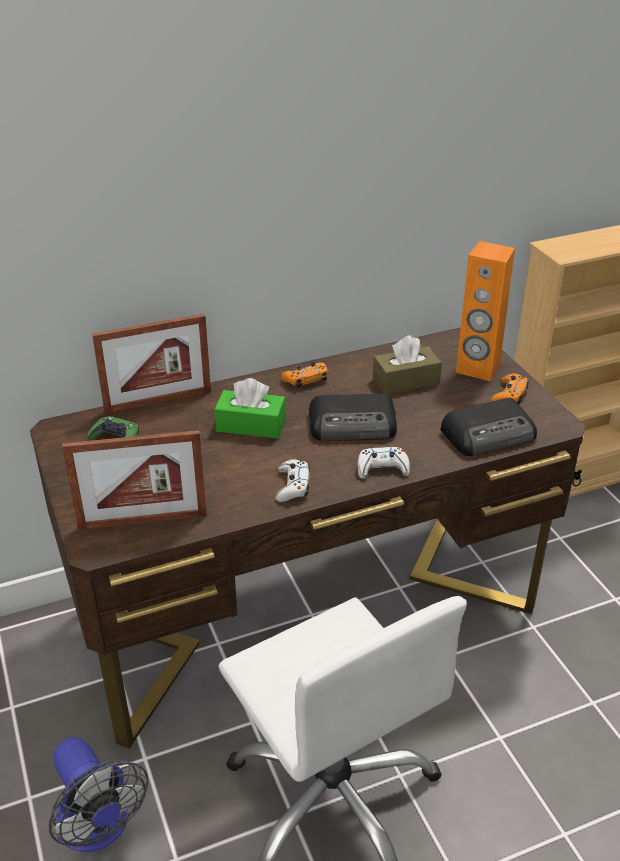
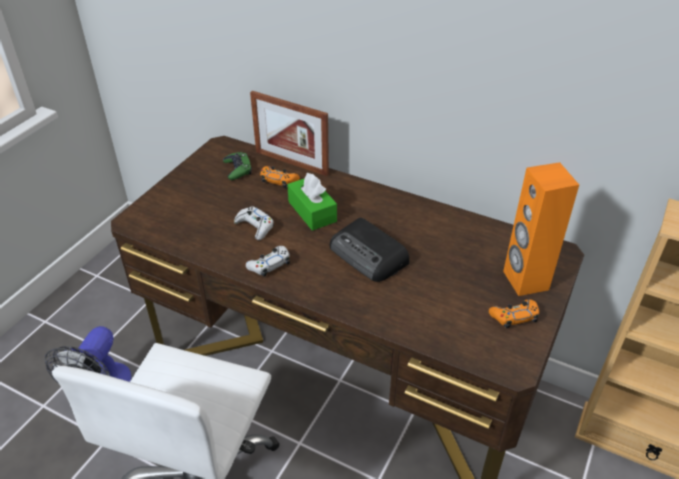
camera: 50 degrees right, 5 degrees up
picture frame [62,430,207,530] -> none
orange game controller [281,362,327,388] -> orange game controller moved to [260,166,300,188]
white game controller [358,447,410,479] -> white game controller moved to [234,206,274,240]
brown tissue box [373,335,442,394] -> none
radio [440,398,537,456] -> none

